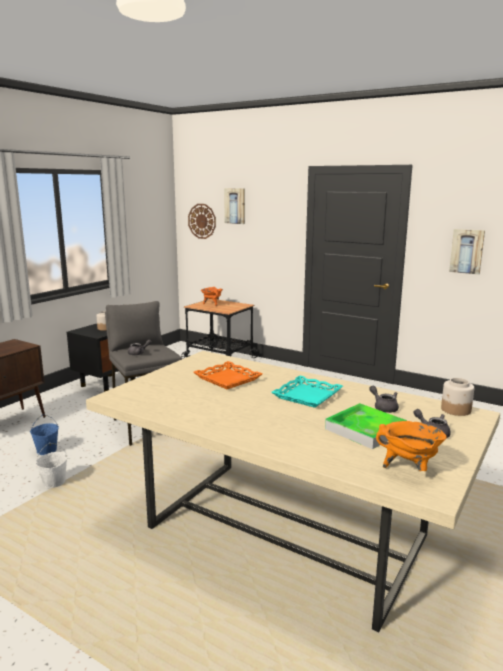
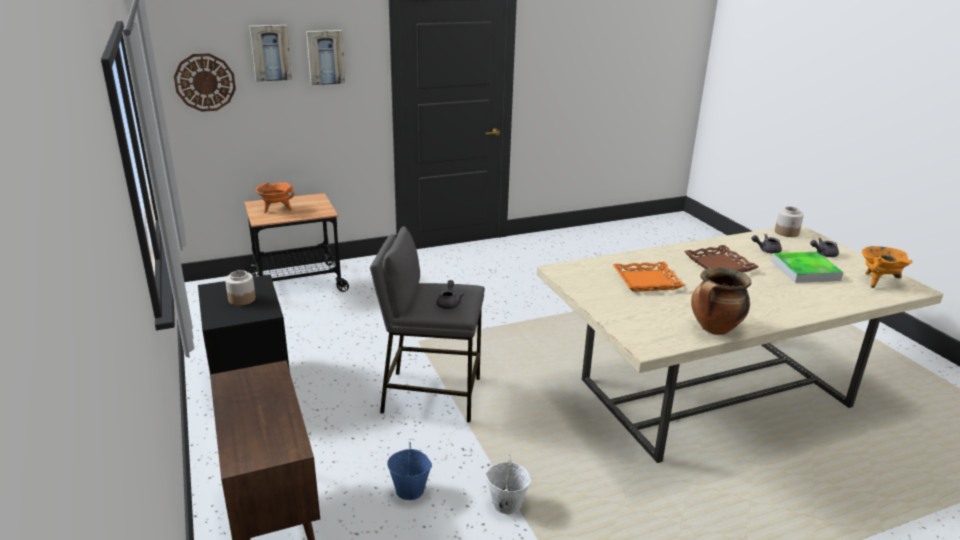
camera: 55 degrees left, 10 degrees up
turquoise tray [271,375,343,408] -> brown tray [684,245,759,273]
picture [449,229,485,274] -> picture moved to [306,30,345,85]
none -> cooking pot [691,268,751,335]

